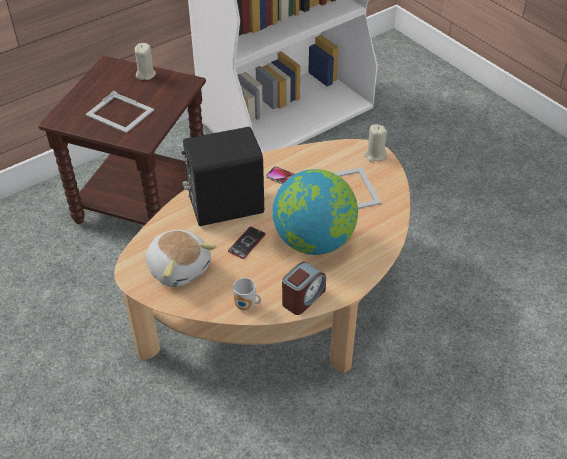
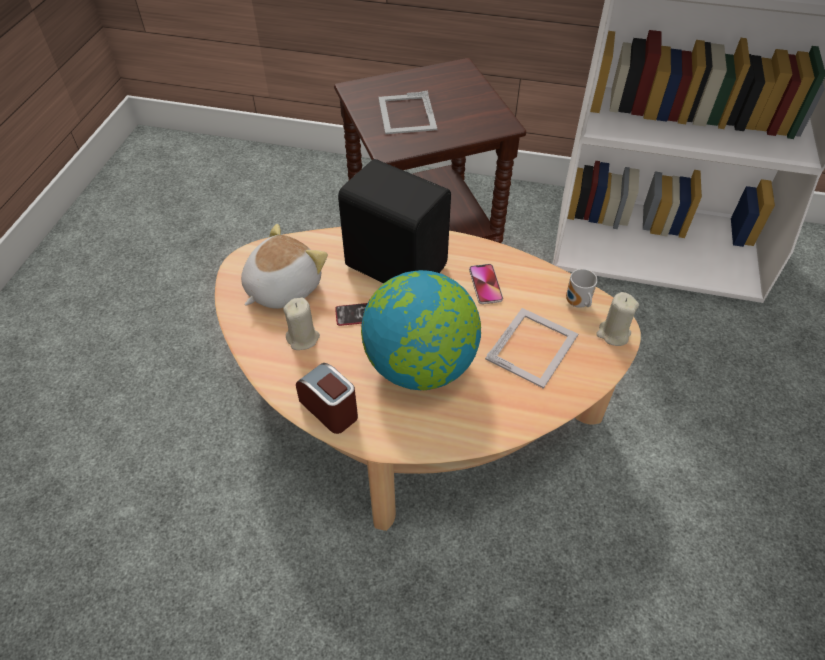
camera: 50 degrees right, 5 degrees up
beige candle [135,43,156,80] -> beige candle moved to [283,297,320,350]
plush toy [146,230,217,287] -> plush toy turned 150 degrees counterclockwise [241,224,328,309]
mug [233,278,261,310] -> mug moved to [566,269,598,308]
alarm clock [282,262,326,315] -> alarm clock turned 135 degrees counterclockwise [296,363,358,434]

